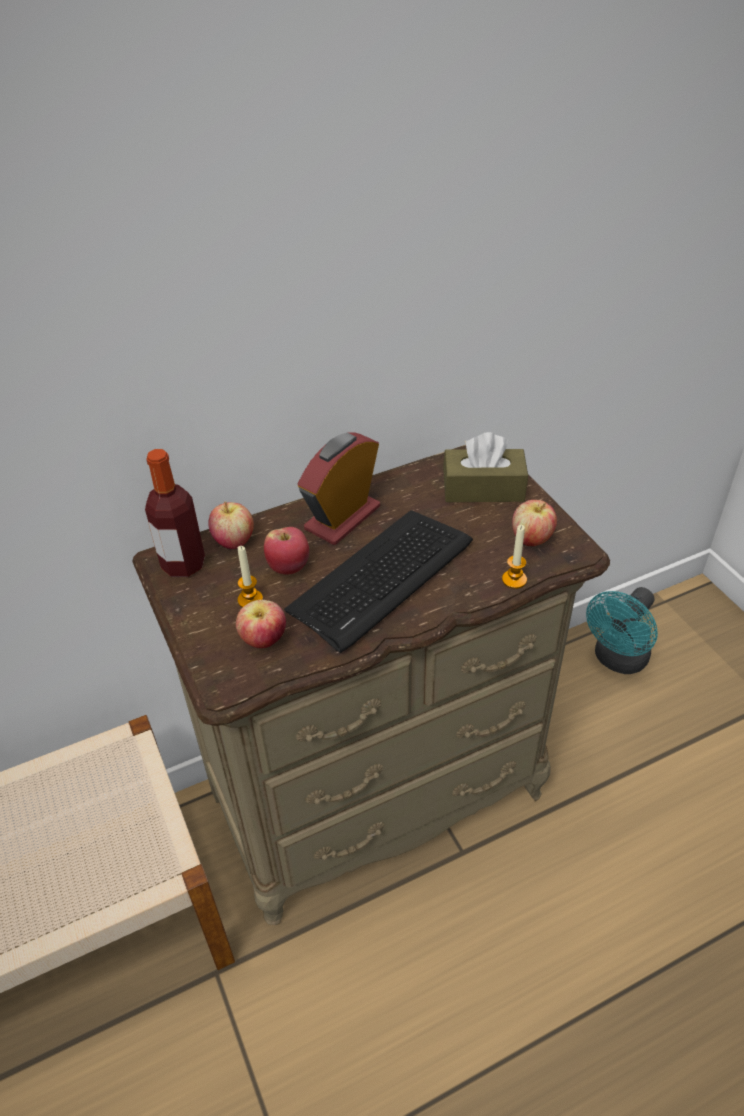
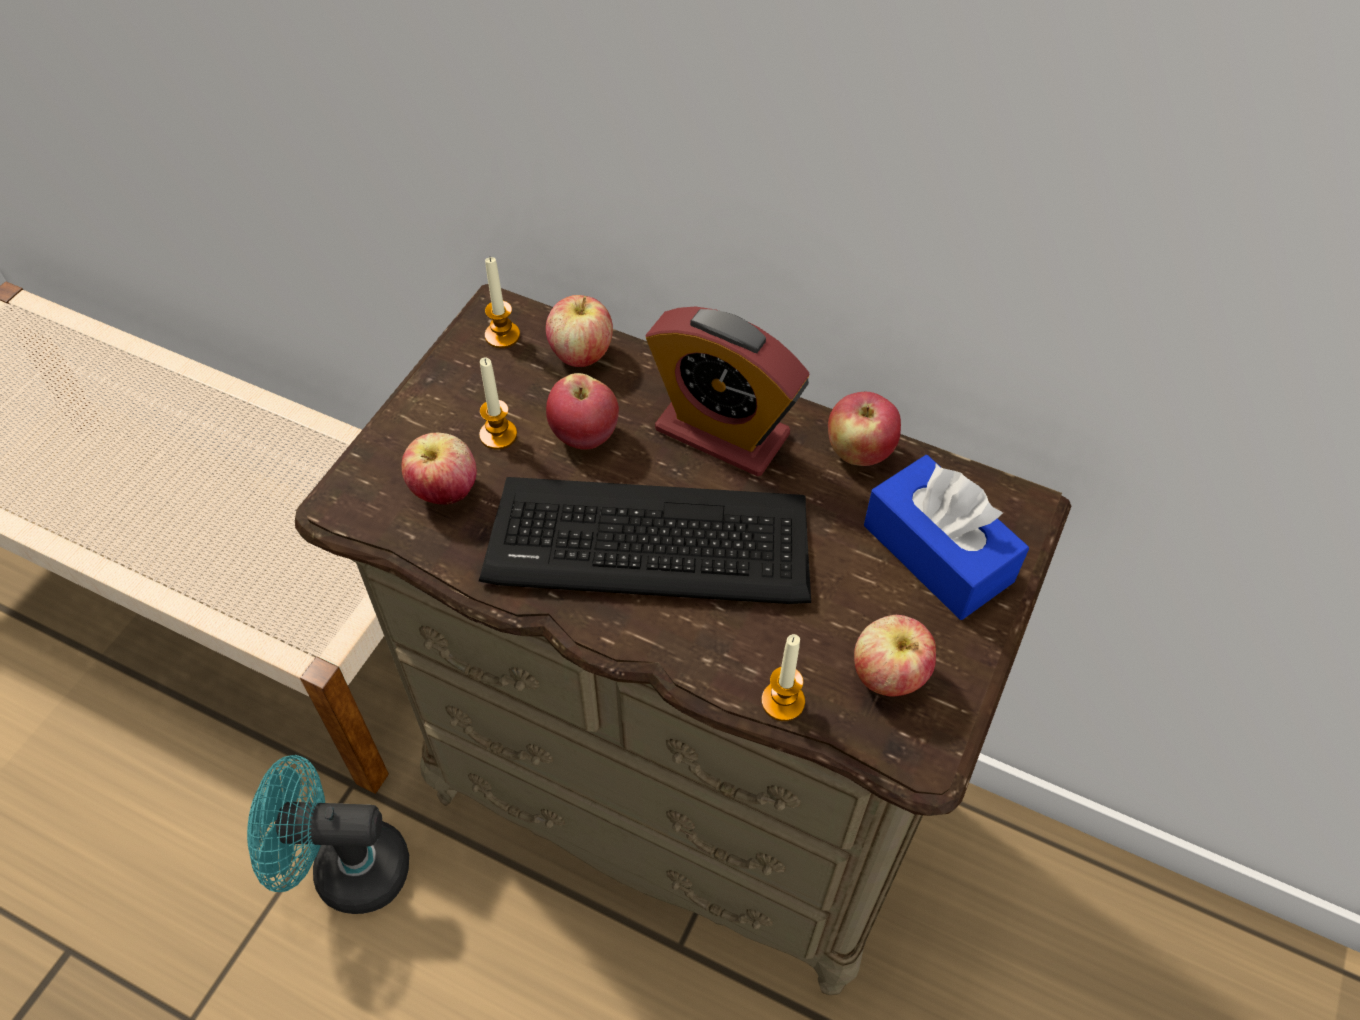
camera: 50 degrees right, 10 degrees up
bottle [145,449,205,577] -> candle [485,257,520,348]
alarm clock [298,432,380,545] -> alarm clock turned 150 degrees counterclockwise [646,306,810,476]
brown tissue box [443,432,528,502] -> blue tissue box [864,455,1029,620]
turquoise fan [586,587,658,674] -> turquoise fan moved to [247,755,409,914]
none -> apple [828,392,901,466]

